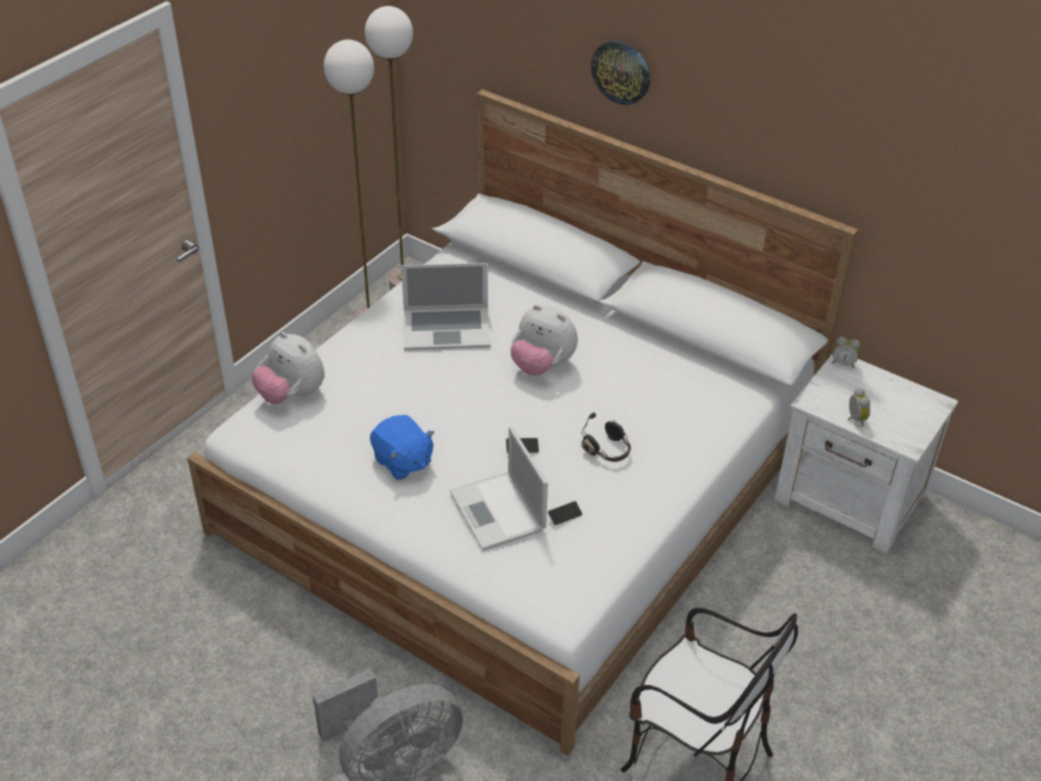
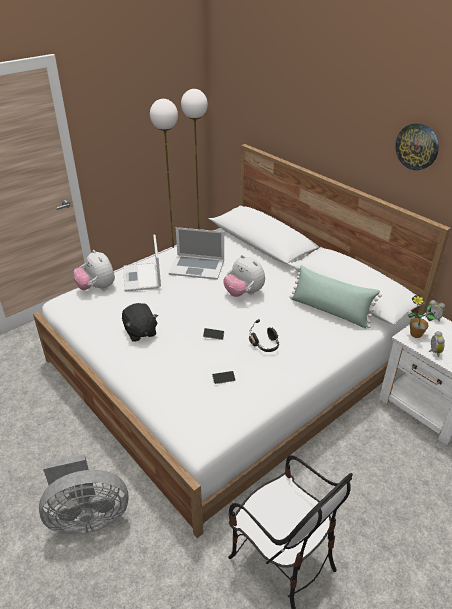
camera: 15 degrees right, 5 degrees down
blue plush toy [370,415,435,480] -> black plush toy [122,303,158,342]
laptop [450,427,548,551] -> laptop moved to [124,235,161,292]
wall clock [591,40,650,105] -> wall clock moved to [395,123,439,170]
none -> green pillow [289,265,382,329]
none -> potted plant [408,295,436,338]

